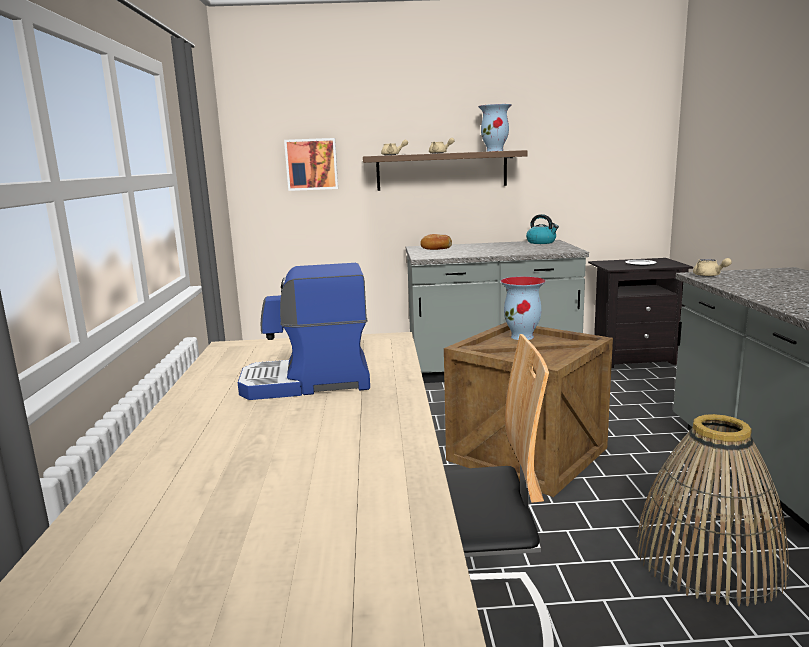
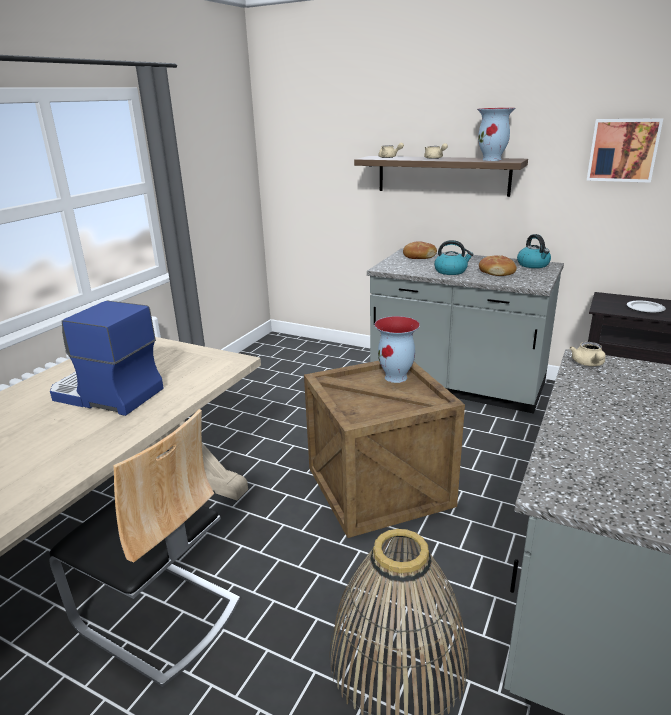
camera: 30 degrees right, 10 degrees up
picture [284,138,338,191] -> picture moved to [587,118,663,183]
none -> kettle [434,240,474,275]
none -> bread [479,255,517,276]

